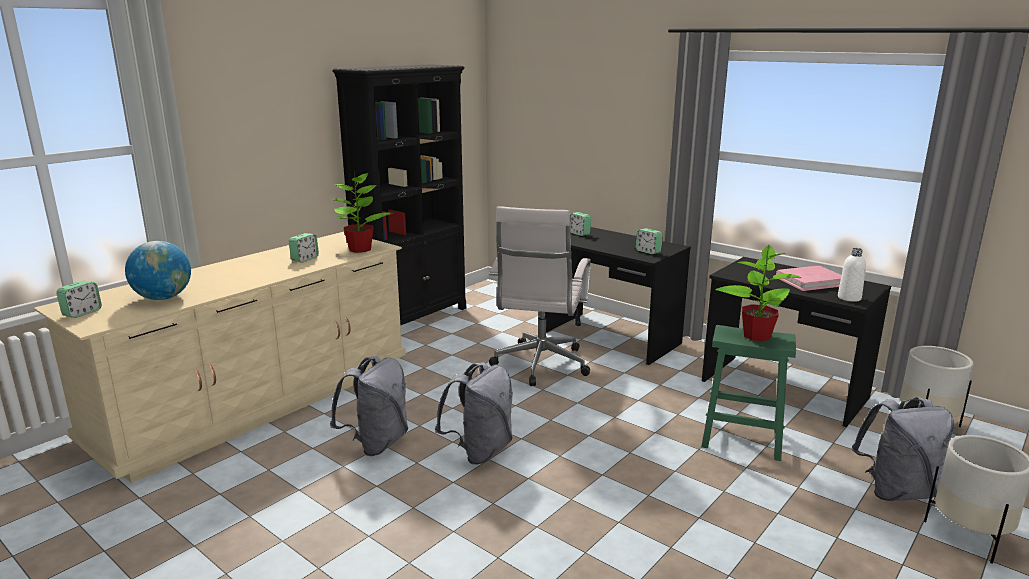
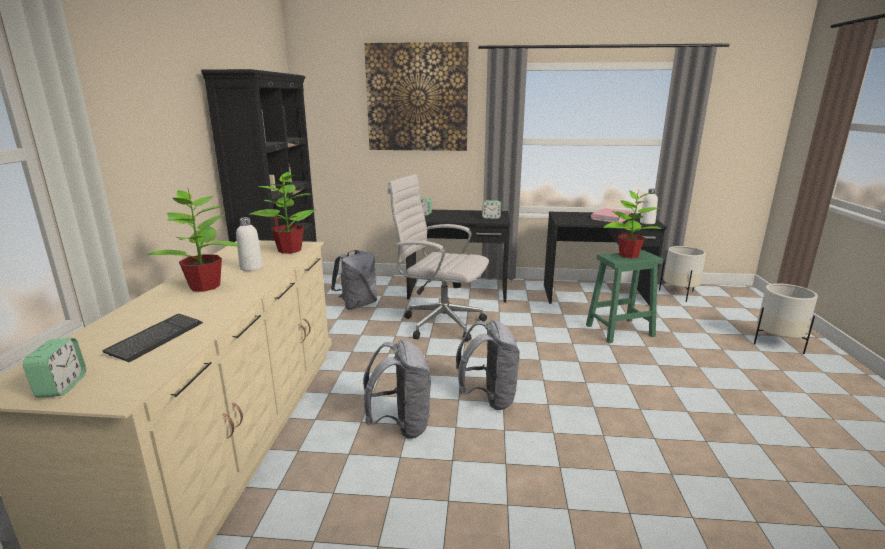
camera: 35 degrees left, 0 degrees up
globe [125,241,191,300] -> keyboard [102,314,203,362]
alarm clock [289,233,319,263] -> white bottle [236,217,263,271]
white office chair [489,206,591,386] -> white office chair turned 135 degrees clockwise [387,174,489,342]
grey backpack [851,397,954,501] -> grey backpack moved to [331,250,377,310]
none -> potted plant [146,190,240,292]
none -> picture [364,42,469,151]

